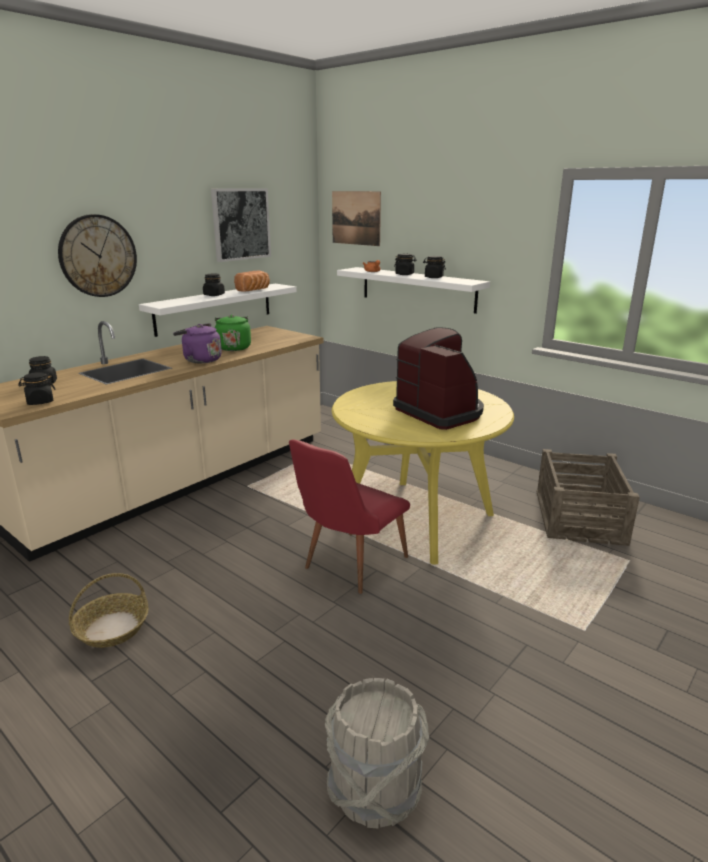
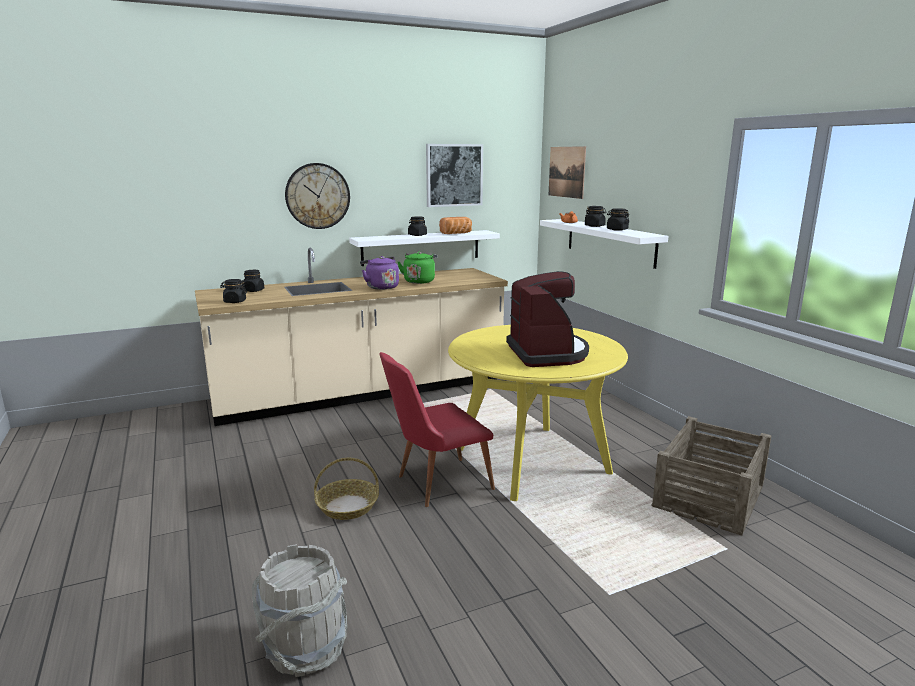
camera: 25 degrees right, 5 degrees down
basket [69,573,148,648] -> basket moved to [314,458,379,520]

